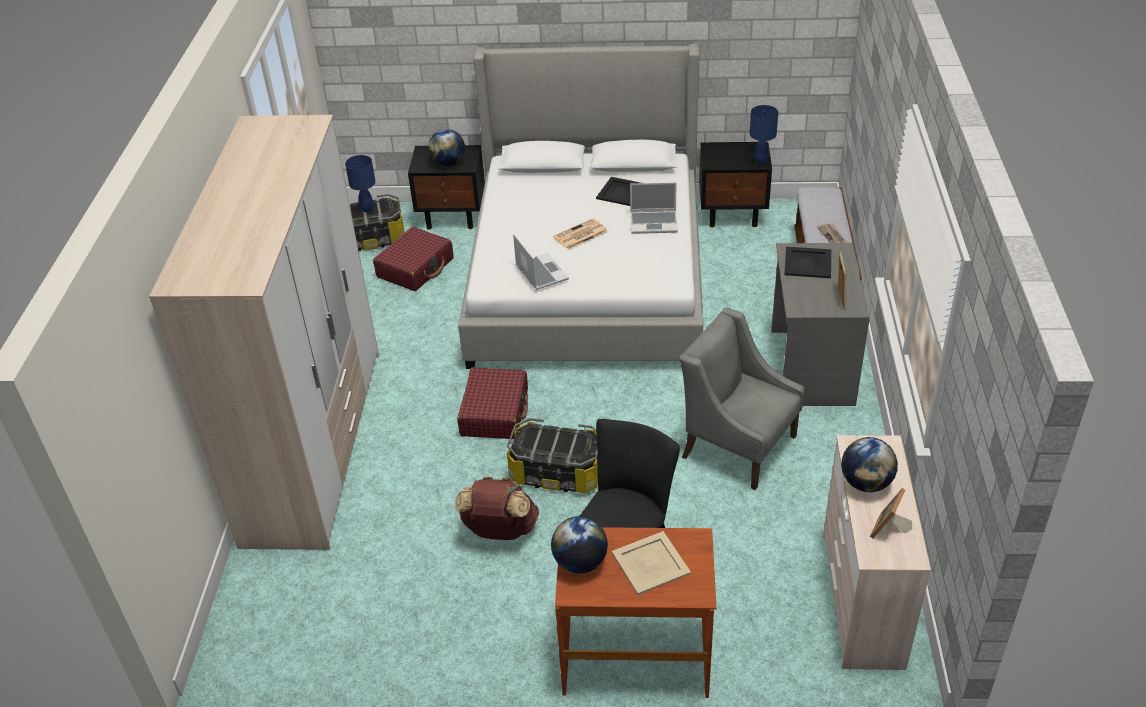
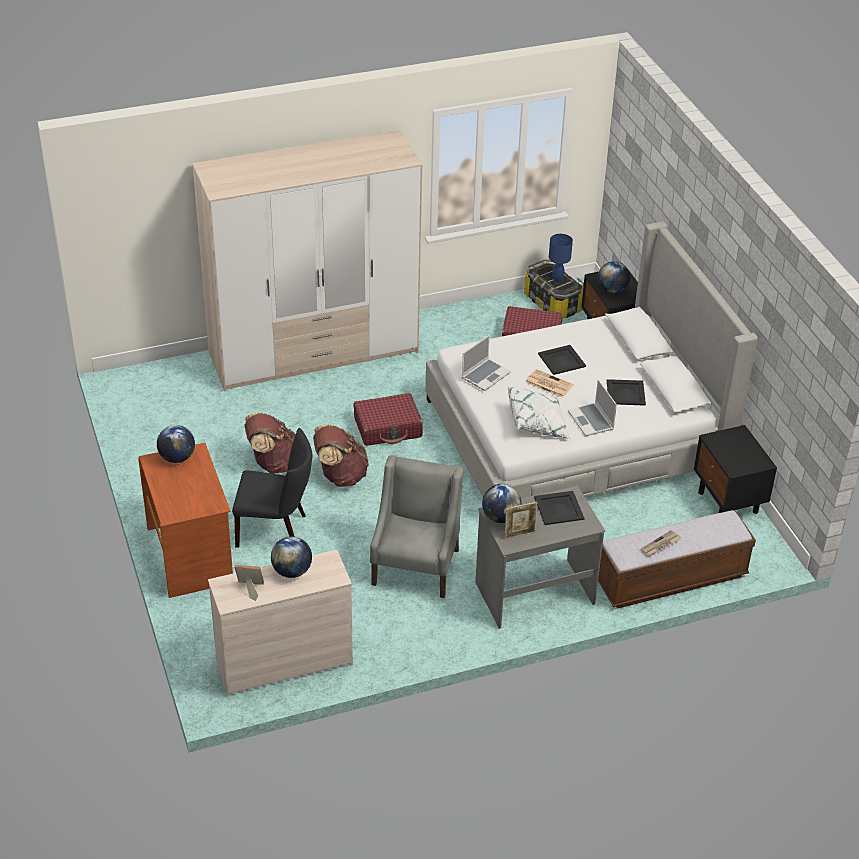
camera: 65 degrees right, 0 degrees up
storage box [507,418,598,493] -> brown backpack [313,424,369,487]
beige tray [612,531,691,595] -> none
blue table lamp [750,105,778,165] -> none
none -> globe [482,484,522,523]
none -> white pillow [508,387,570,439]
none -> black tray [538,345,586,375]

